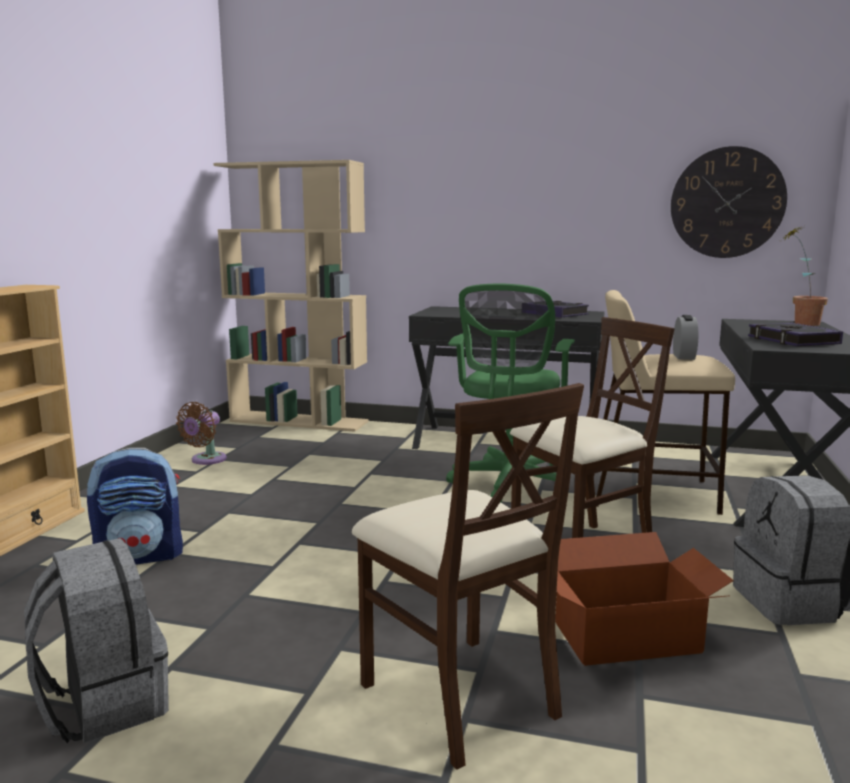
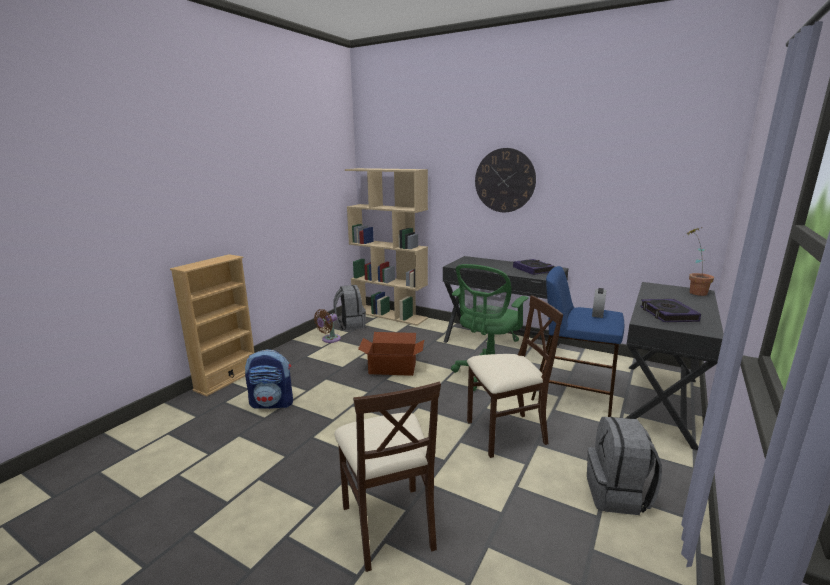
camera: 15 degrees right, 5 degrees up
grey backpack [24,538,169,744] -> grey backpack moved to [333,285,366,330]
cardboard box [555,532,734,666] -> cardboard box moved to [358,332,424,376]
beige stool [594,290,735,515] -> blue stool [531,266,624,417]
wall clock [671,146,787,258] -> wall clock moved to [475,148,536,212]

